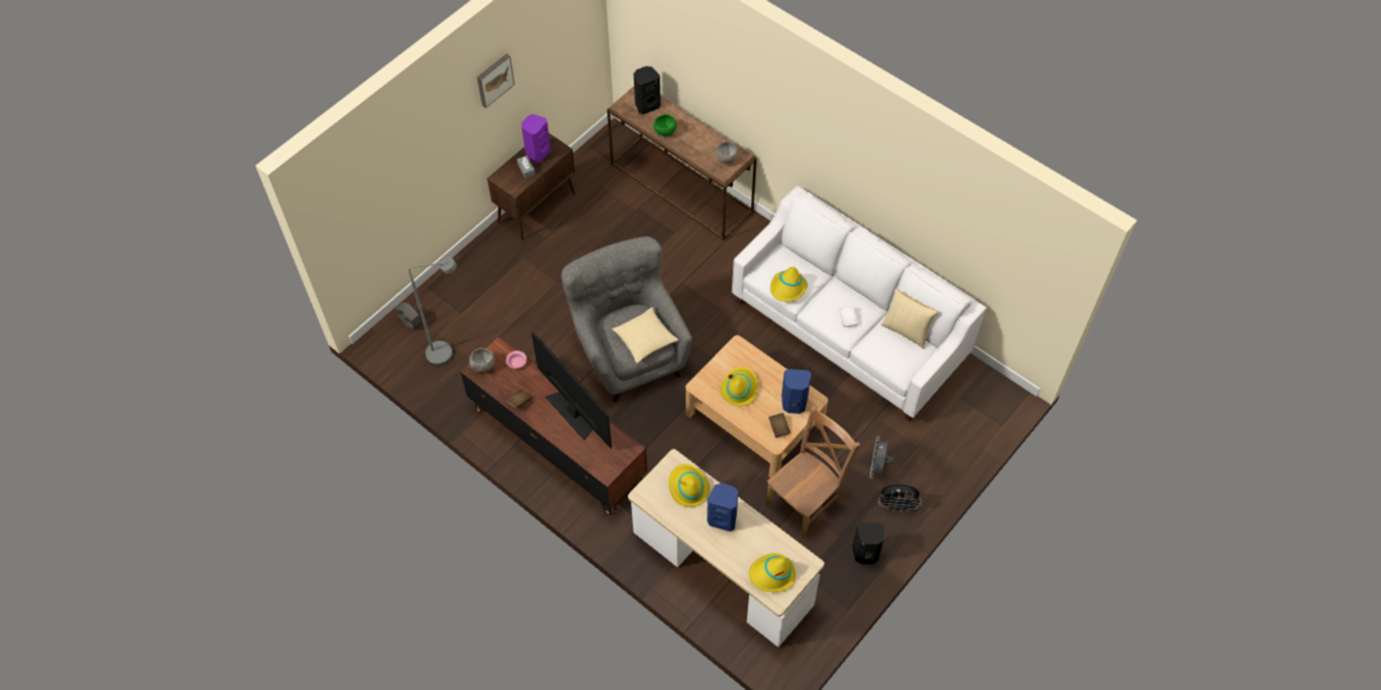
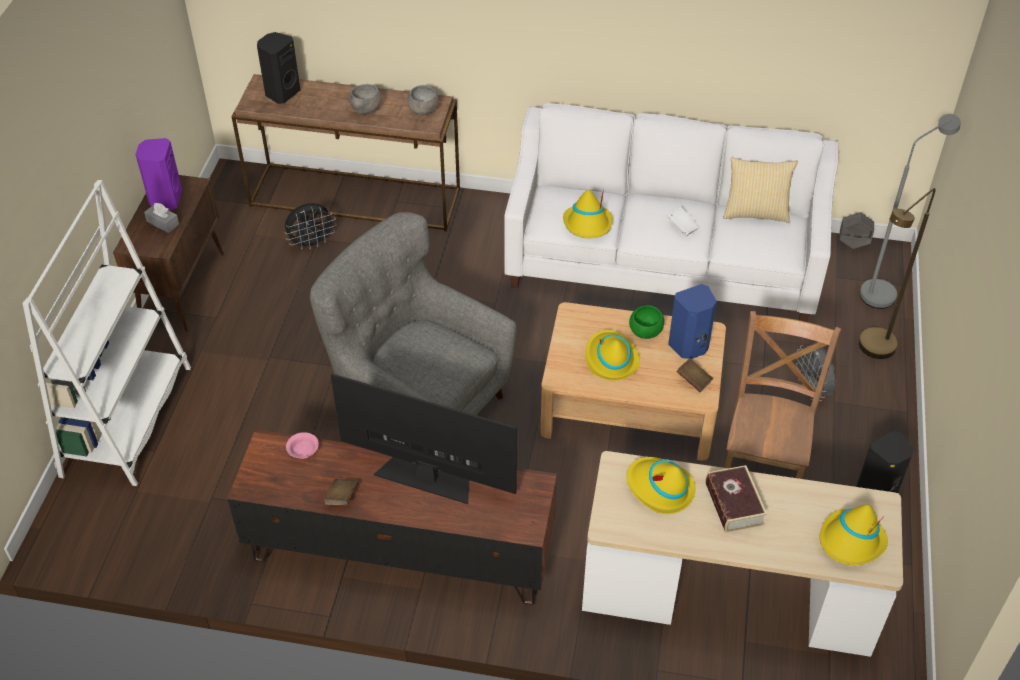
camera: 30 degrees left, 10 degrees down
grey planter [395,302,421,328] -> grey planter moved to [840,212,874,249]
grey floor lamp [409,258,457,366] -> grey floor lamp moved to [860,114,961,309]
grey bowl [469,348,495,373] -> grey bowl moved to [349,84,381,115]
picture [477,53,515,108] -> none
pillow [612,307,679,363] -> none
green bowl [654,114,677,136] -> green bowl moved to [629,305,664,339]
blue speaker [707,483,738,532] -> book [706,465,767,533]
black fan [878,484,922,512] -> black fan moved to [285,203,336,250]
none -> white bookcase [22,180,191,486]
none -> brown floor lamp [859,188,936,359]

